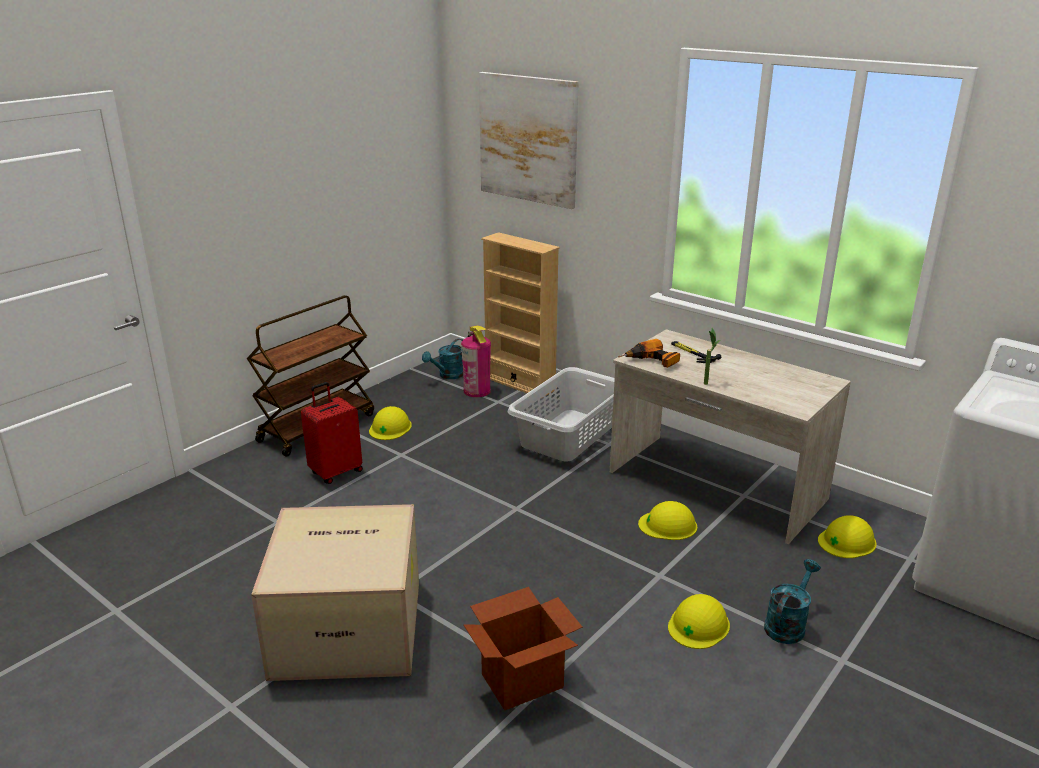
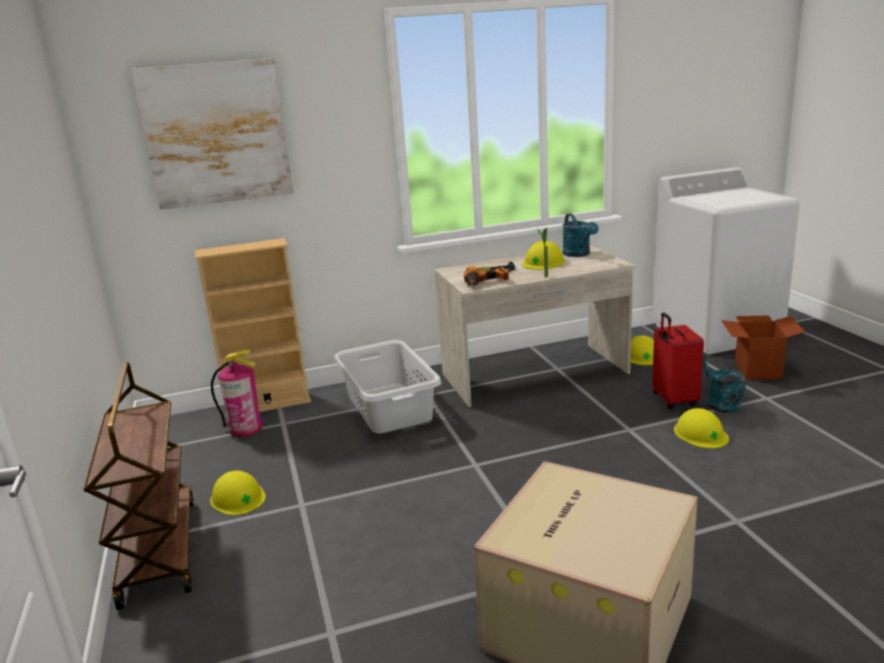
camera: 55 degrees left, 5 degrees down
red suitcase [301,382,363,484] -> red suitcase moved to [652,312,704,409]
turquoise watering can [422,339,463,379] -> turquoise watering can moved to [562,213,599,257]
cardboard box [463,587,582,710] -> cardboard box moved to [721,315,805,379]
yellow hard hat [638,501,697,540] -> yellow hard hat moved to [521,241,565,270]

